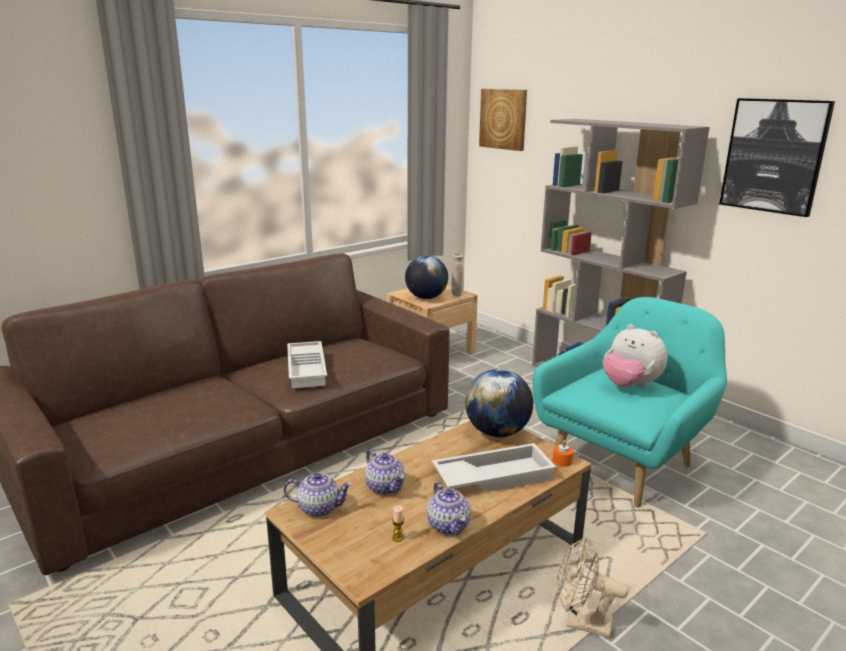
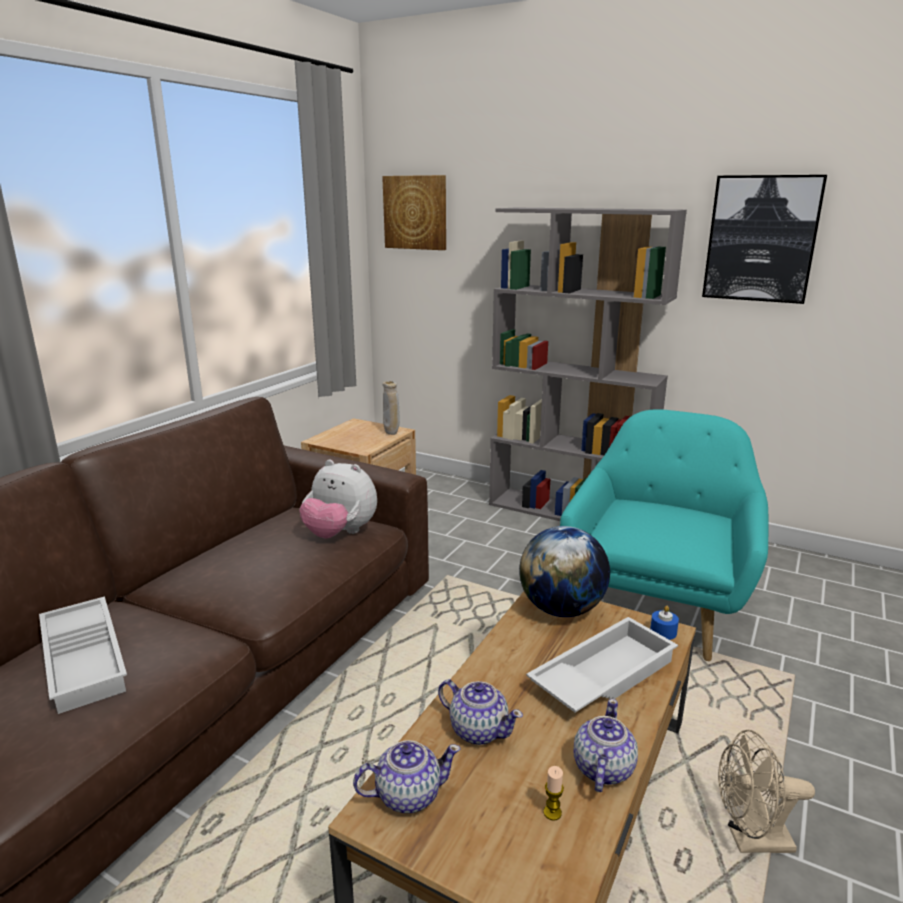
camera: 20 degrees left, 0 degrees up
white tray [287,341,327,388] -> white tray moved to [39,596,127,714]
globe [405,255,448,299] -> none
teapot [427,482,471,535] -> teapot turned 120 degrees counterclockwise [573,699,638,792]
orange candle [552,440,574,467] -> blue candle [650,606,679,640]
plush toy [603,324,667,387] -> plush toy moved to [300,460,377,539]

